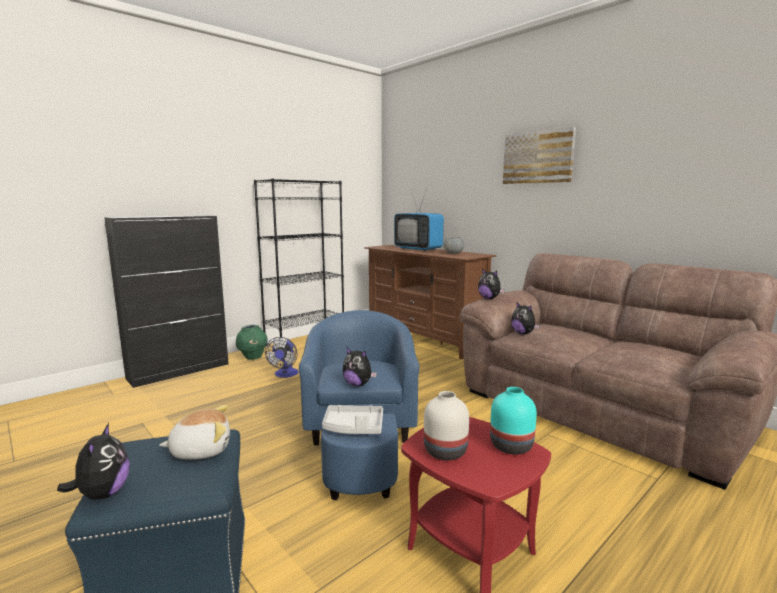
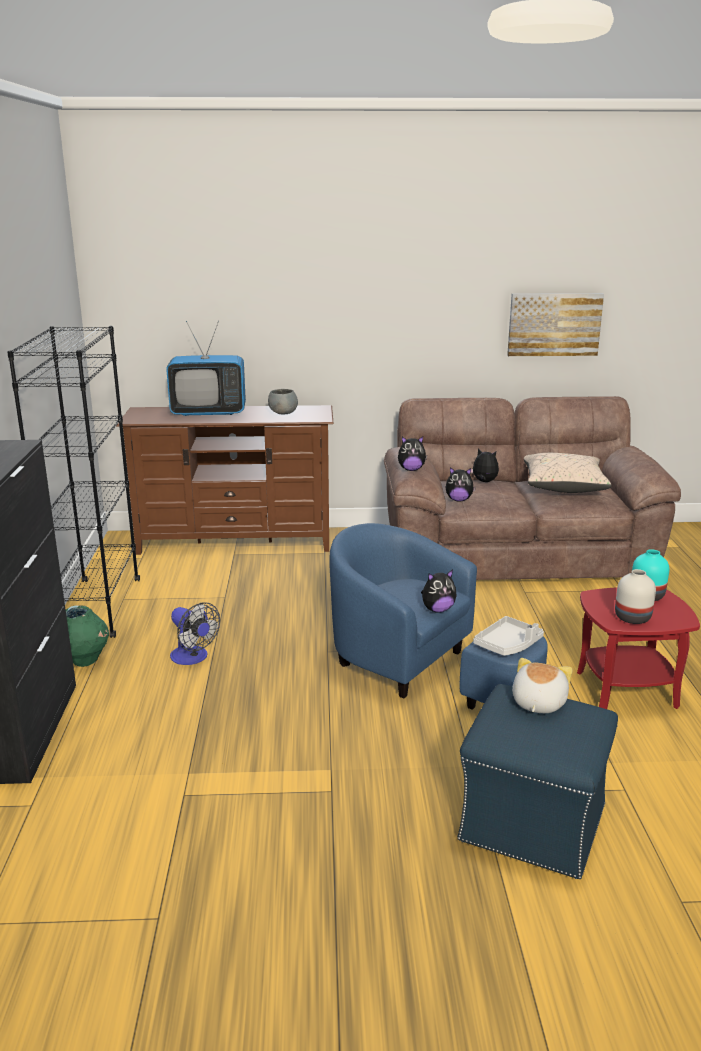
camera: 50 degrees left, 10 degrees up
plush toy [57,423,130,499] -> plush toy moved to [470,448,499,482]
picture [503,127,576,184] -> picture moved to [507,293,604,356]
none -> beige pillow [524,453,612,493]

